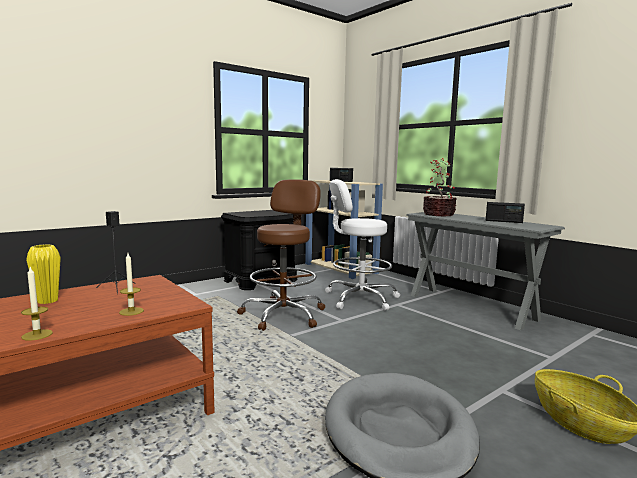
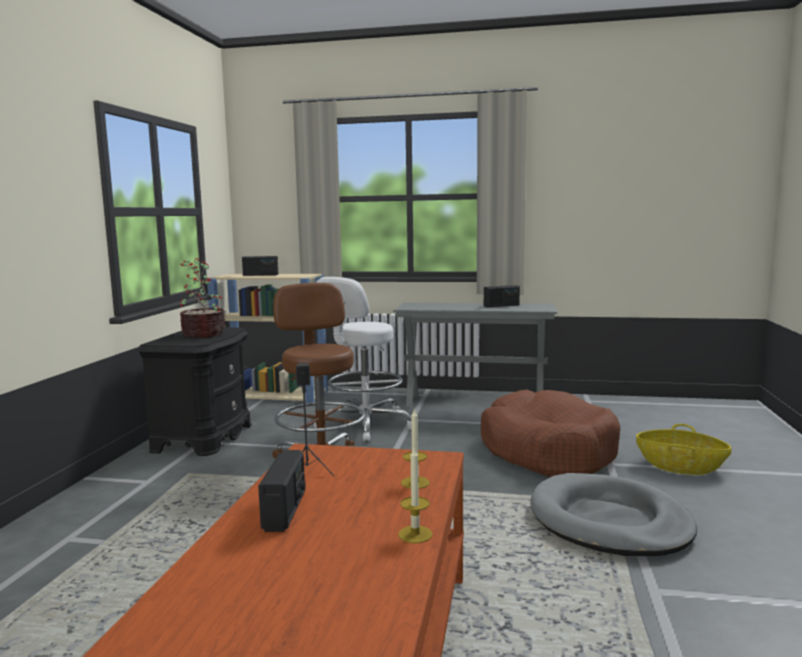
camera: 40 degrees left, 0 degrees up
yellow vase [26,244,61,304] -> radio [258,450,306,532]
potted plant [423,158,457,216] -> potted plant moved to [180,258,226,338]
none -> brown dog bed [481,390,620,477]

